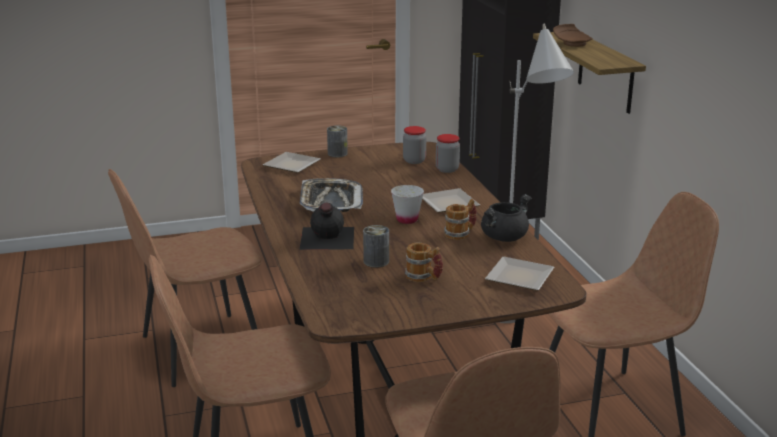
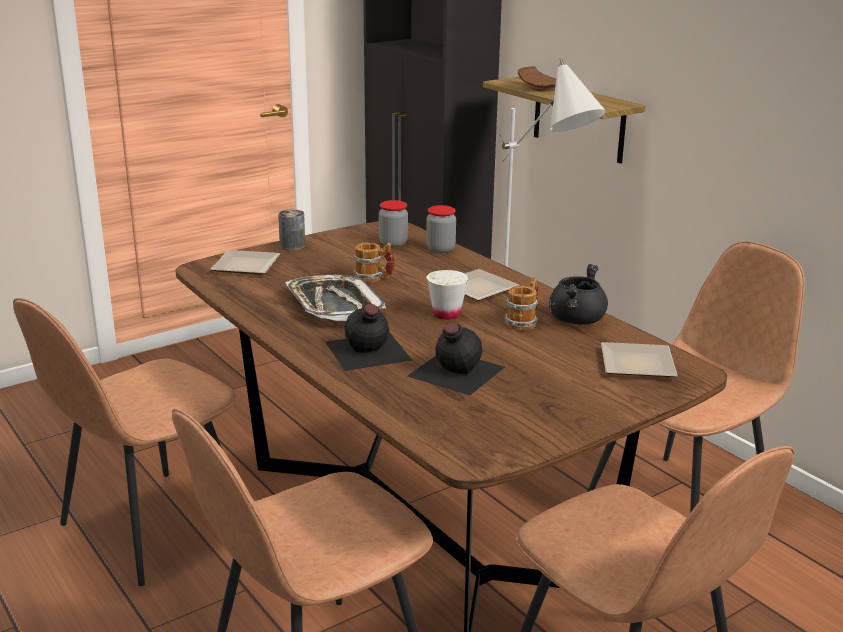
camera: 20 degrees left, 0 degrees up
can [363,225,389,268] -> black bottle [407,323,505,396]
mug [405,243,443,282] -> mug moved to [353,243,395,283]

